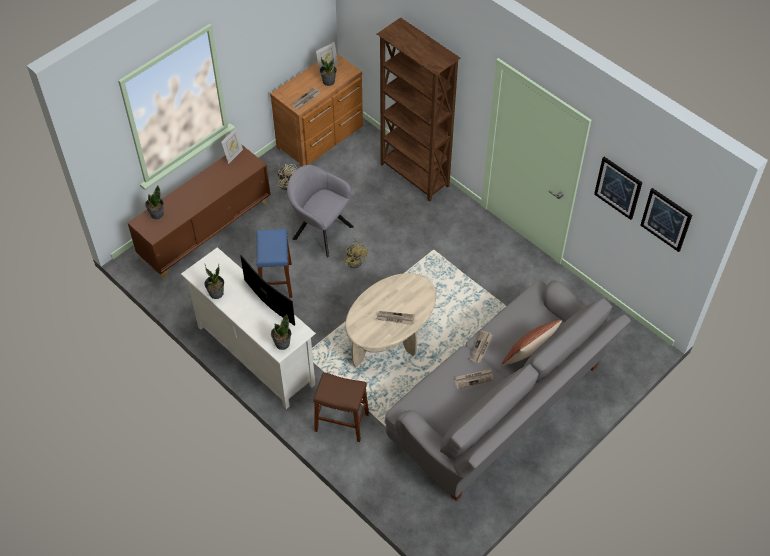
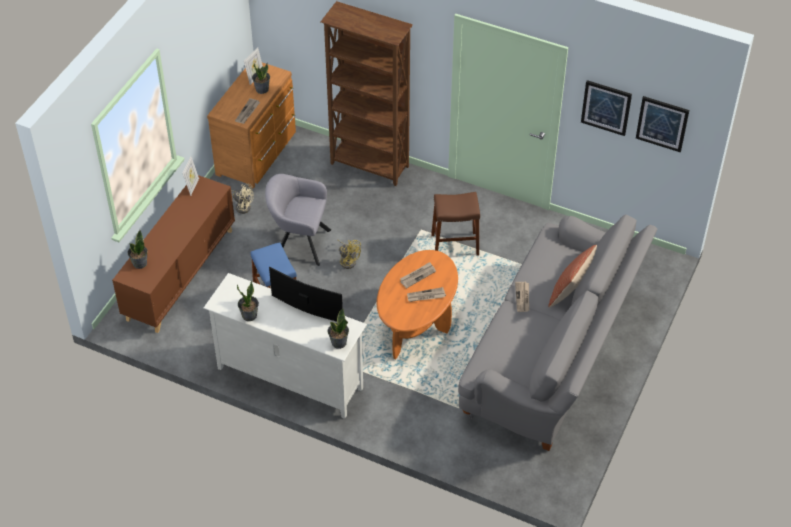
camera: 20 degrees left, 5 degrees down
brown stool [313,372,369,442] -> brown stool moved to [431,192,480,256]
beige coffee table [345,273,436,367] -> orange coffee table [377,250,458,359]
newspaper [454,368,493,389] -> newspaper moved to [400,262,436,288]

